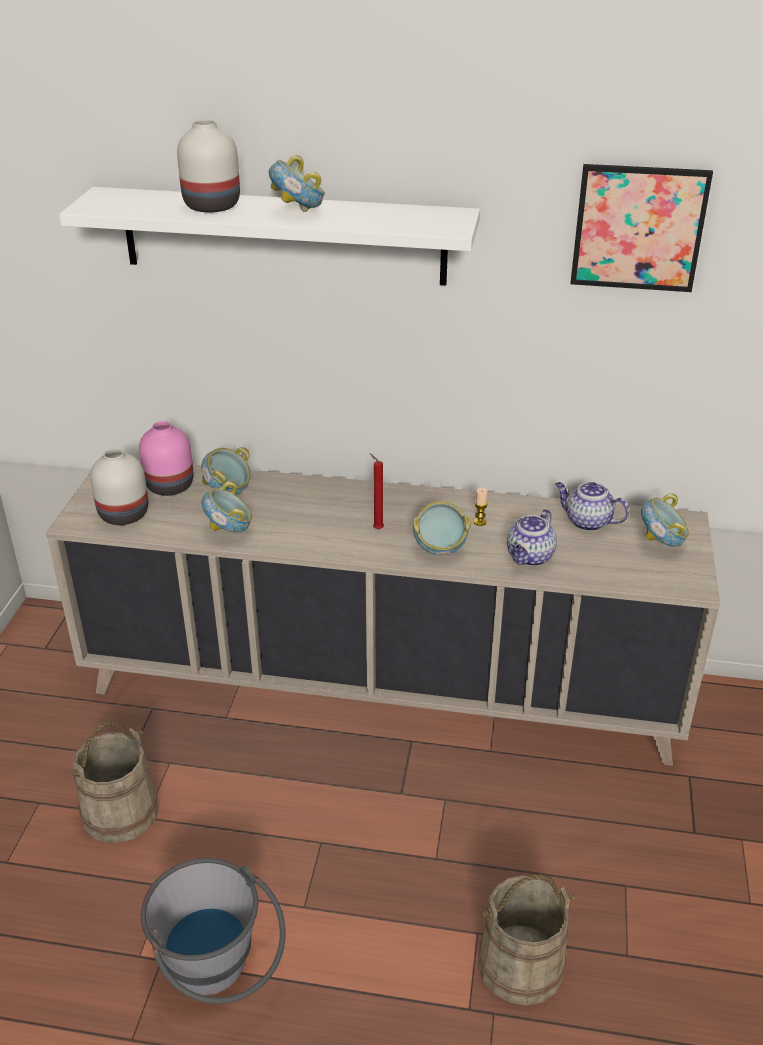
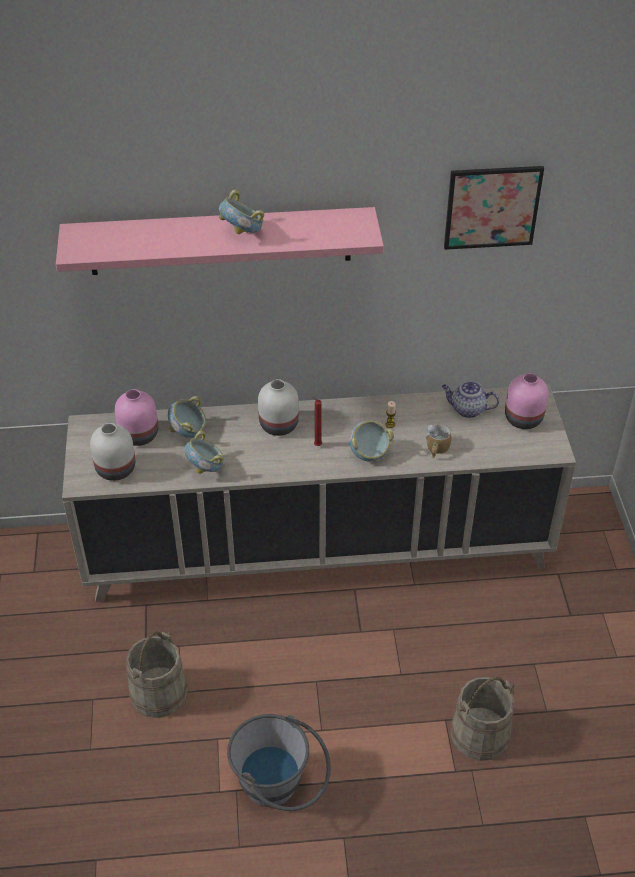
camera: 15 degrees left, 10 degrees up
white shelf [59,187,480,285] -> pink shelf [56,207,384,275]
white vase [177,119,240,213] -> white vase moved to [258,379,299,436]
teapot [507,509,557,566] -> mug [426,425,451,458]
bowl [641,493,689,547] -> pink vase [505,373,548,429]

